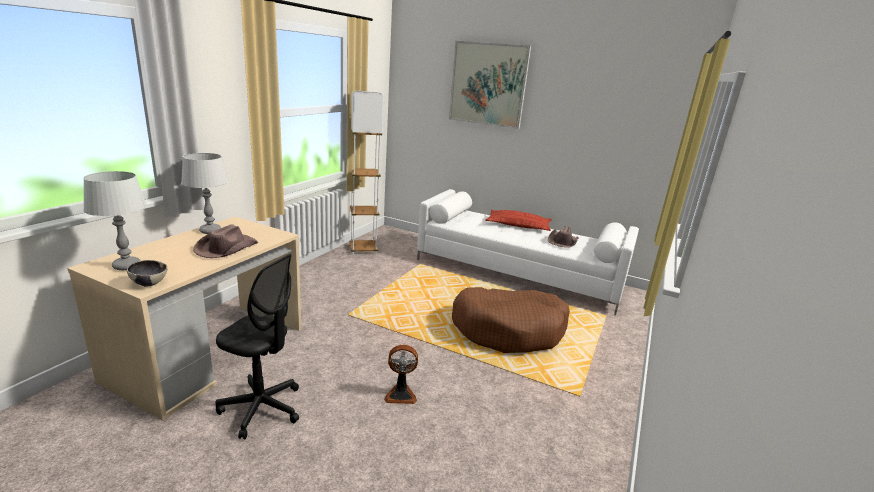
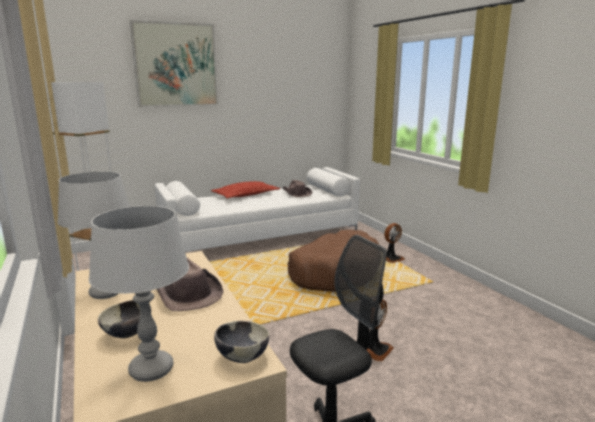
camera: 50 degrees left, 5 degrees down
none -> bowl [98,300,151,339]
none -> fan [384,223,405,263]

